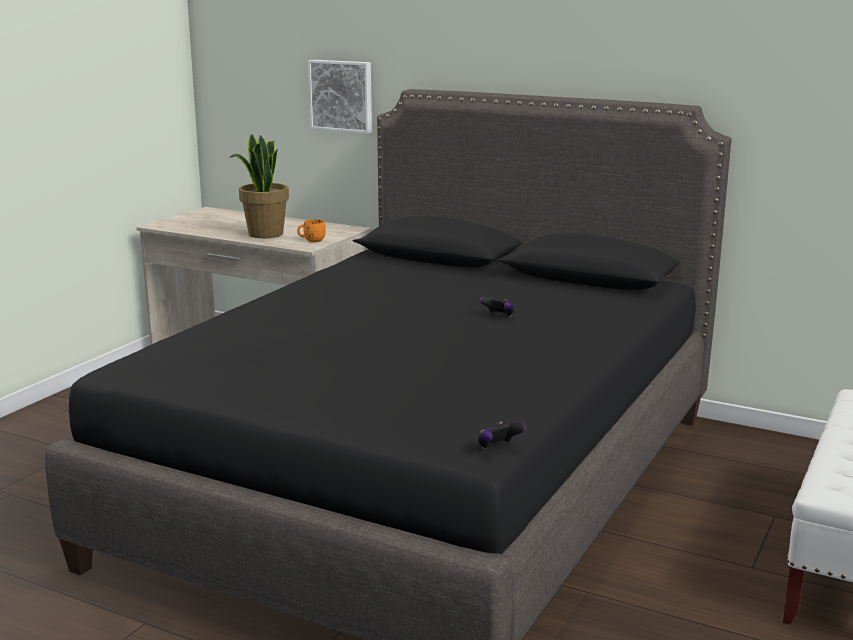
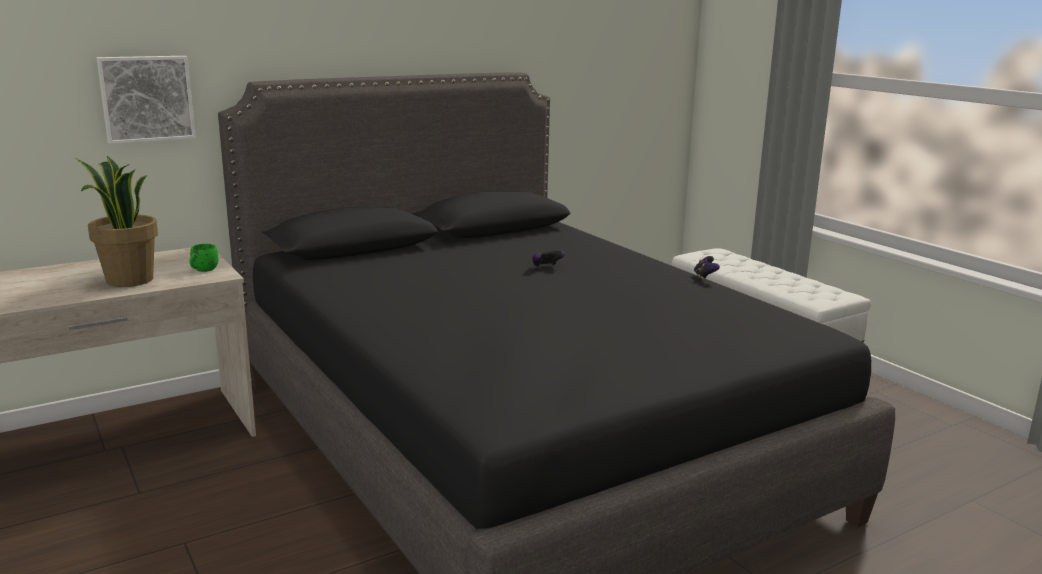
camera: 60 degrees left, 0 degrees up
orange mug [297,219,326,242] -> green mug [190,244,218,272]
game controller [478,422,526,449] -> game controller moved to [694,256,720,280]

